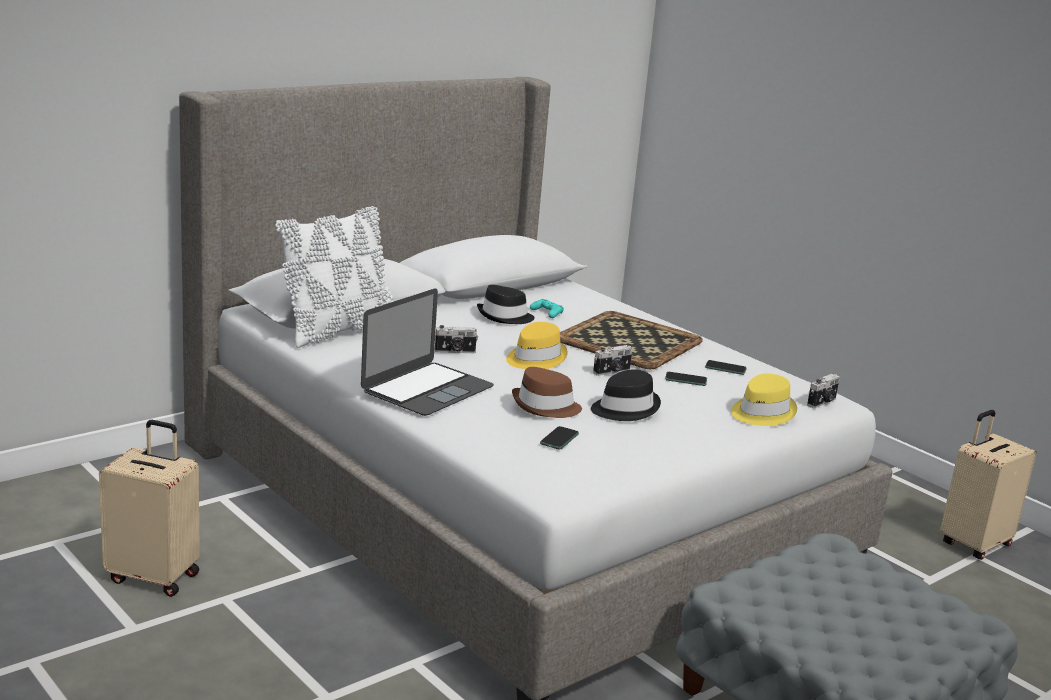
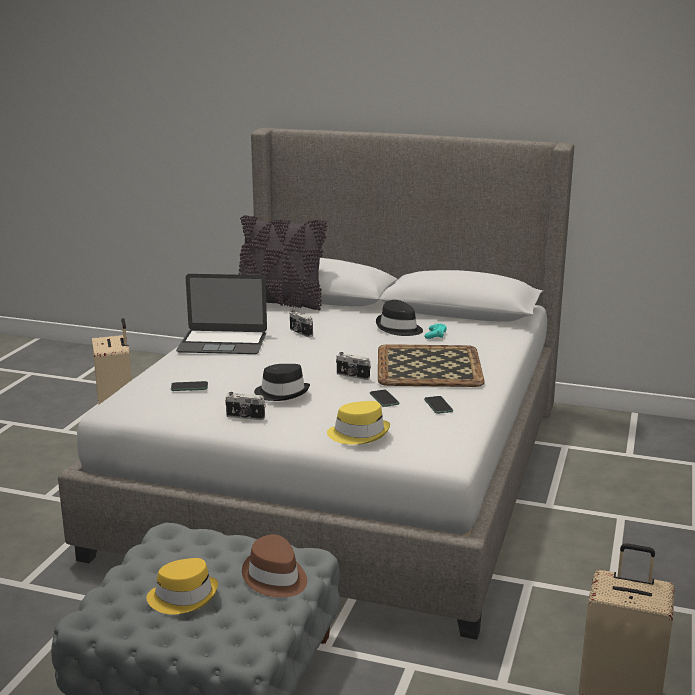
camera: 60 degrees right, 0 degrees up
white pillow [275,206,394,348] -> black pillow [238,215,328,310]
yellow hat [506,322,568,369] -> yellow hat moved to [146,558,218,615]
brown hat [512,367,582,418] -> brown hat moved to [242,535,307,597]
camera [807,374,840,408] -> camera moved to [225,392,266,420]

